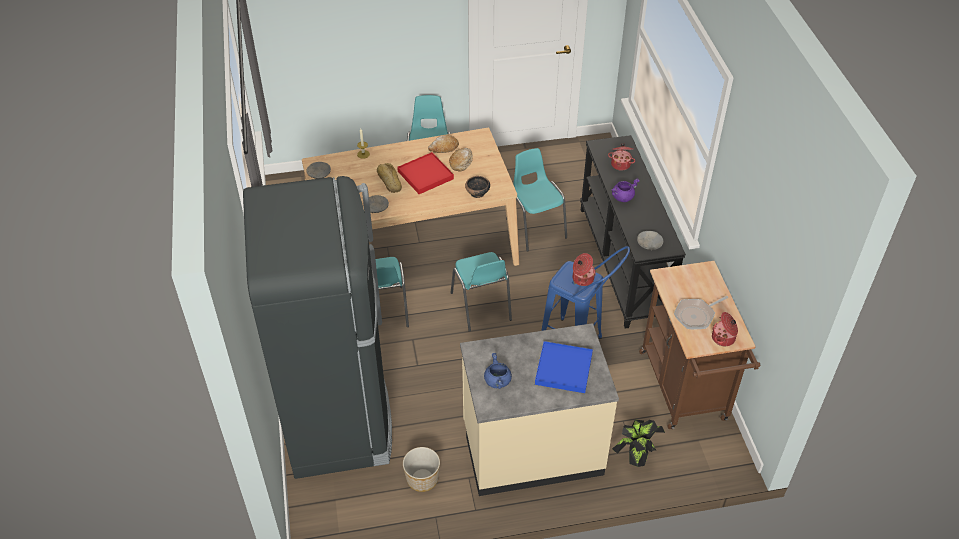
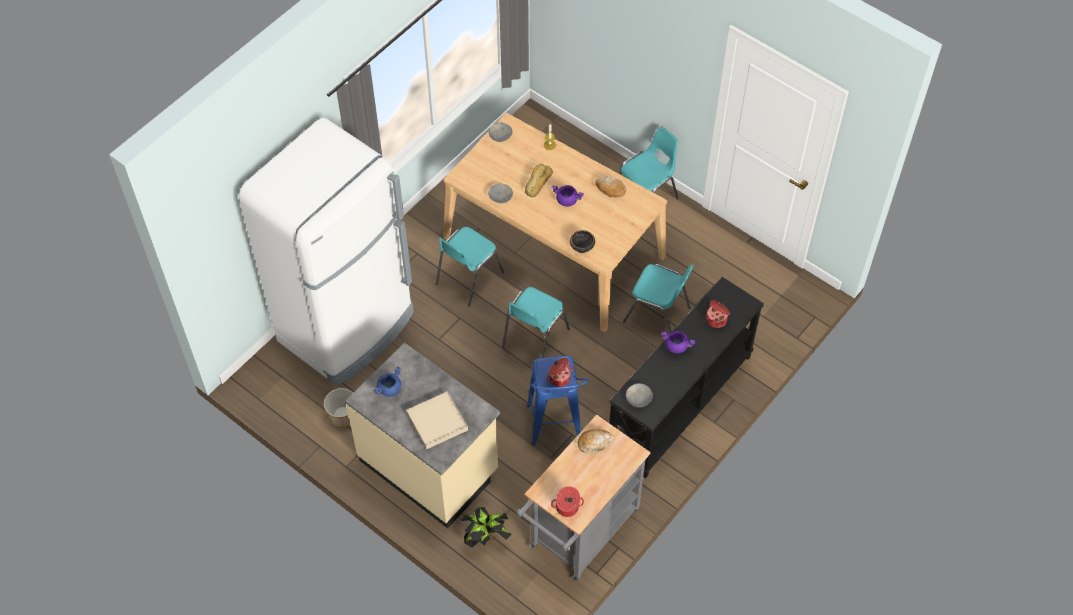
camera: 50 degrees right, 10 degrees up
black fridge [243,176,392,479] -> white fridge [239,118,414,386]
red tray [397,152,454,194] -> purple cooking pot [552,185,584,206]
bread [449,148,473,172] -> bread moved to [577,429,614,454]
turquoise chair [506,148,567,252] -> turquoise chair turned 90 degrees clockwise [623,264,694,333]
blue tray [535,341,593,393] -> beige tray [406,391,468,449]
brown cart [639,261,760,429] -> grey cart [517,415,651,581]
frying pan [674,296,728,329] -> none

